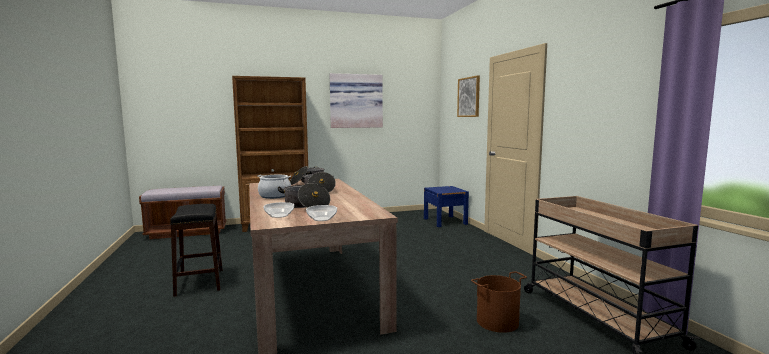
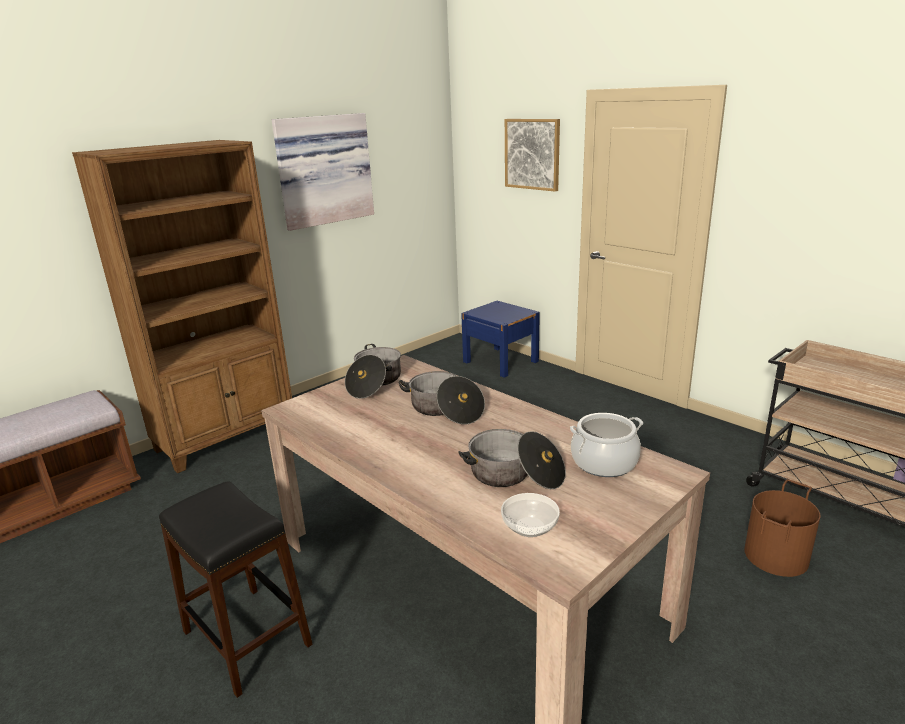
camera: 25 degrees left, 15 degrees up
cooking pot [258,175,291,199] -> cooking pot moved to [570,413,643,477]
bowl [306,205,337,221] -> none

